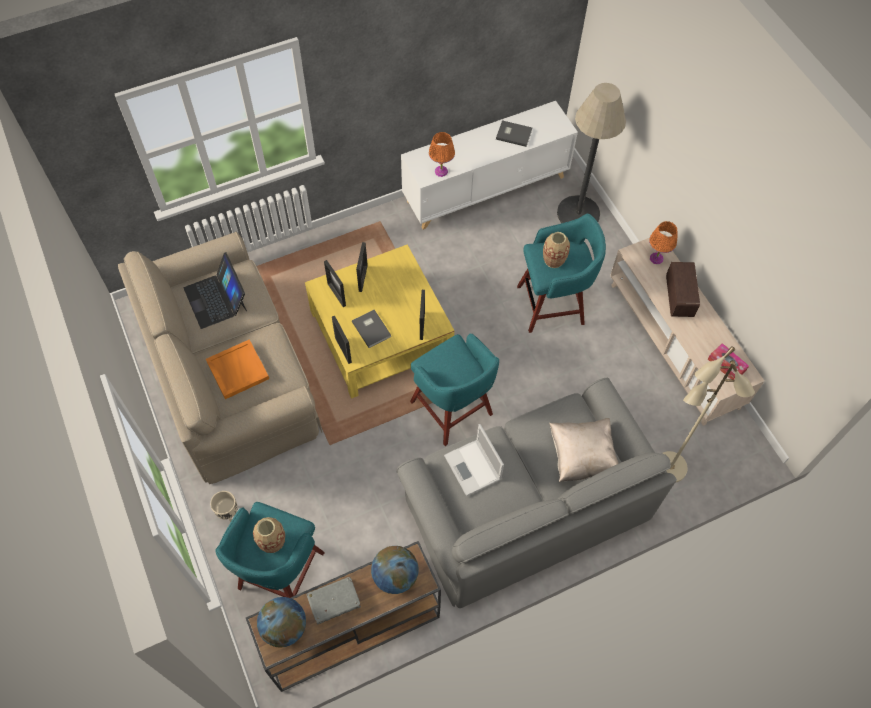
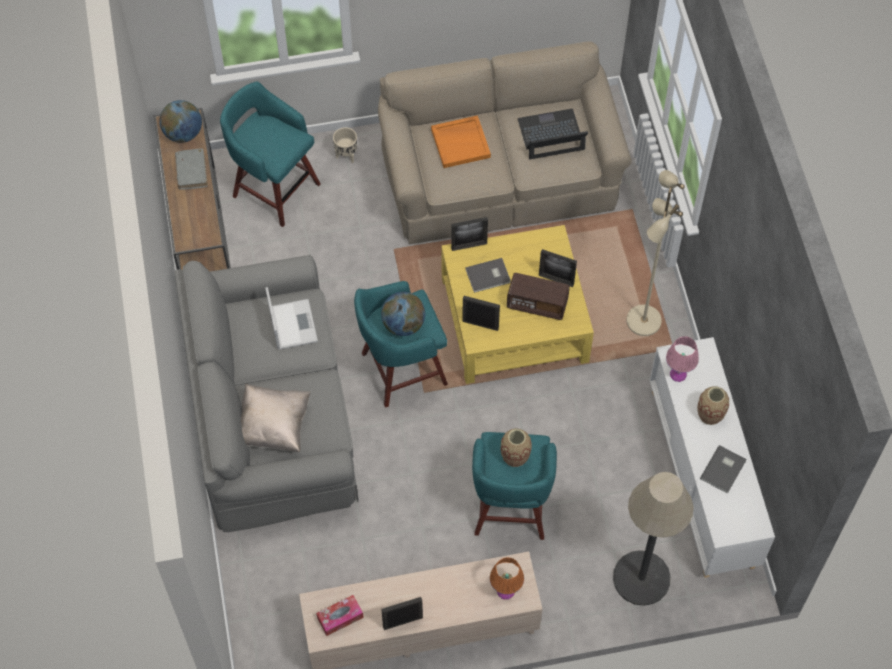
camera: 105 degrees right, 0 degrees up
vase [253,517,285,553] -> vase moved to [697,387,729,425]
picture frame [324,260,346,307] -> picture frame moved to [381,597,423,630]
globe [371,546,419,594] -> globe moved to [381,292,425,336]
orange table lamp [429,132,455,177] -> pink table lamp [666,336,699,382]
laptop [444,424,504,496] -> laptop turned 90 degrees clockwise [265,287,318,350]
beige floor lamp [663,346,755,483] -> beige floor lamp moved to [627,170,685,336]
radio [666,262,700,317] -> radio moved to [507,273,570,320]

